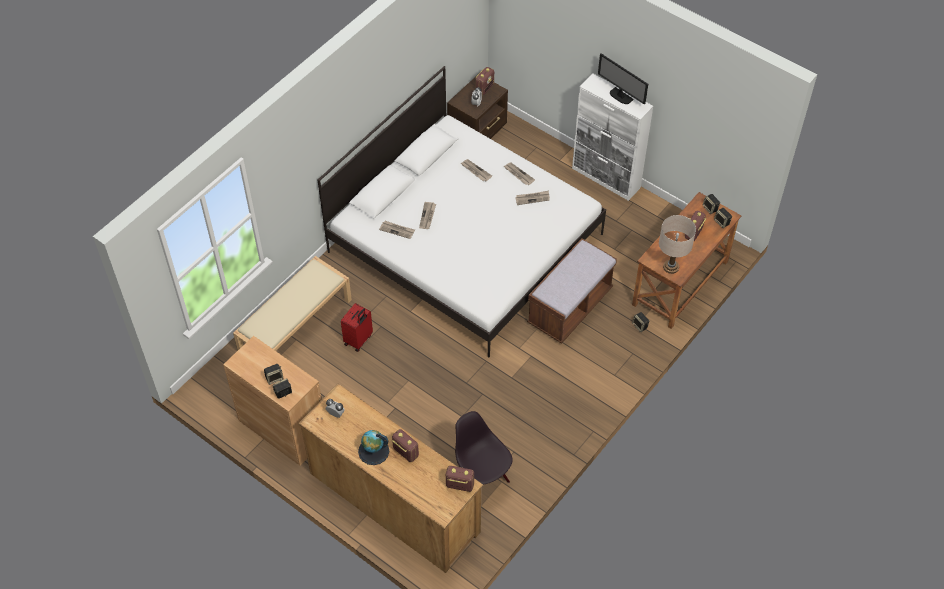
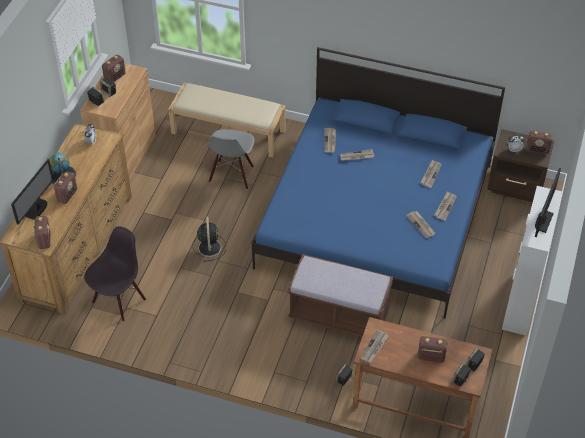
camera: 70 degrees right, 5 degrees down
white bed [317,66,606,357] -> blue bed [252,47,505,319]
red suitcase [341,303,373,352] -> grey chair [208,129,255,190]
beige table lamp [659,215,696,274] -> newspaper [361,329,389,363]
none -> monitor [11,159,54,225]
none -> radio [102,55,126,82]
none -> black fan [193,216,226,262]

